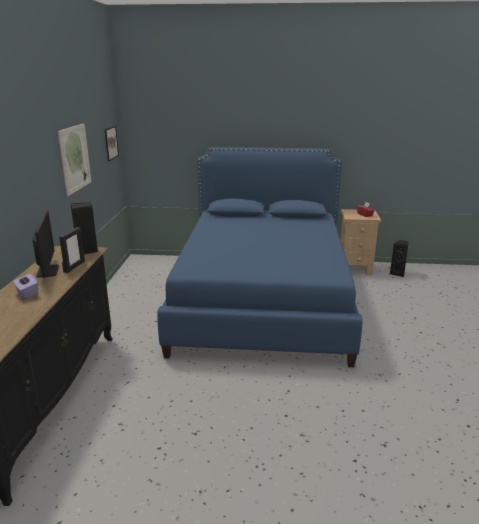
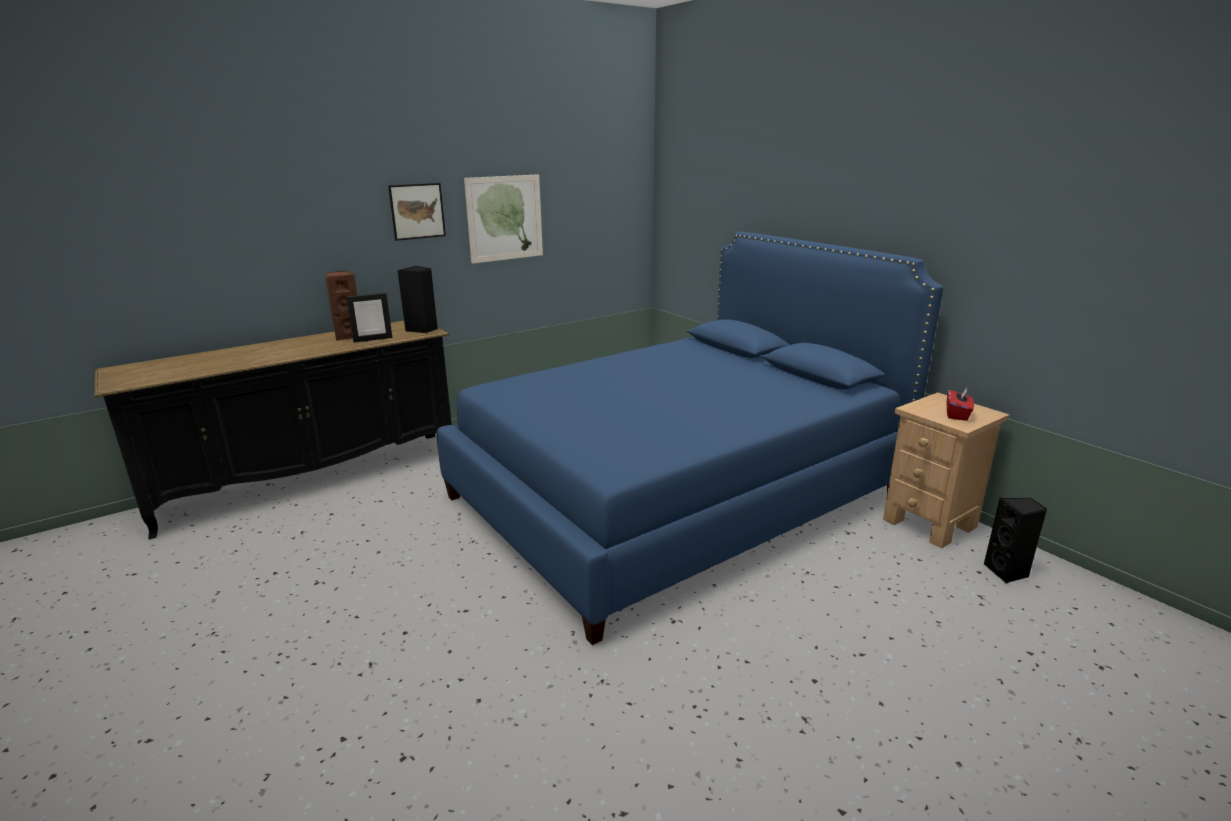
camera: 50 degrees right, 0 degrees up
purple tissue box [13,274,38,299] -> none
monitor [32,211,59,278] -> brown speaker [325,271,357,341]
picture [105,126,119,161] -> picture moved to [388,183,446,241]

